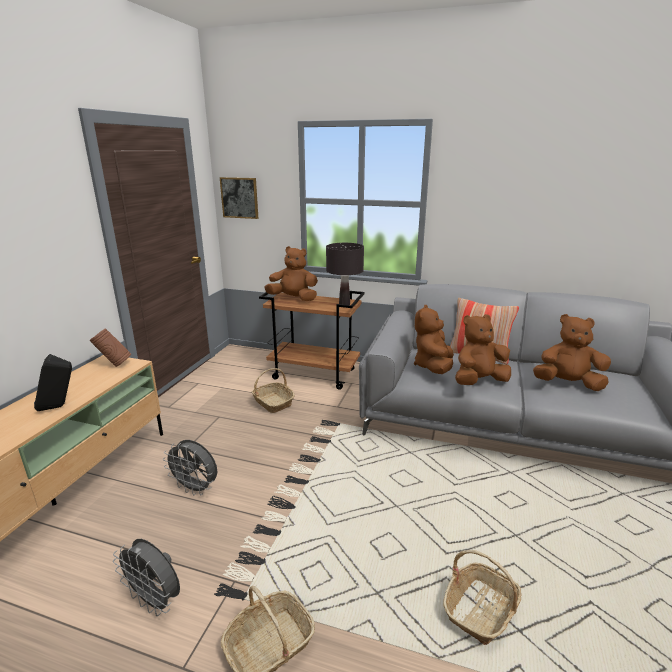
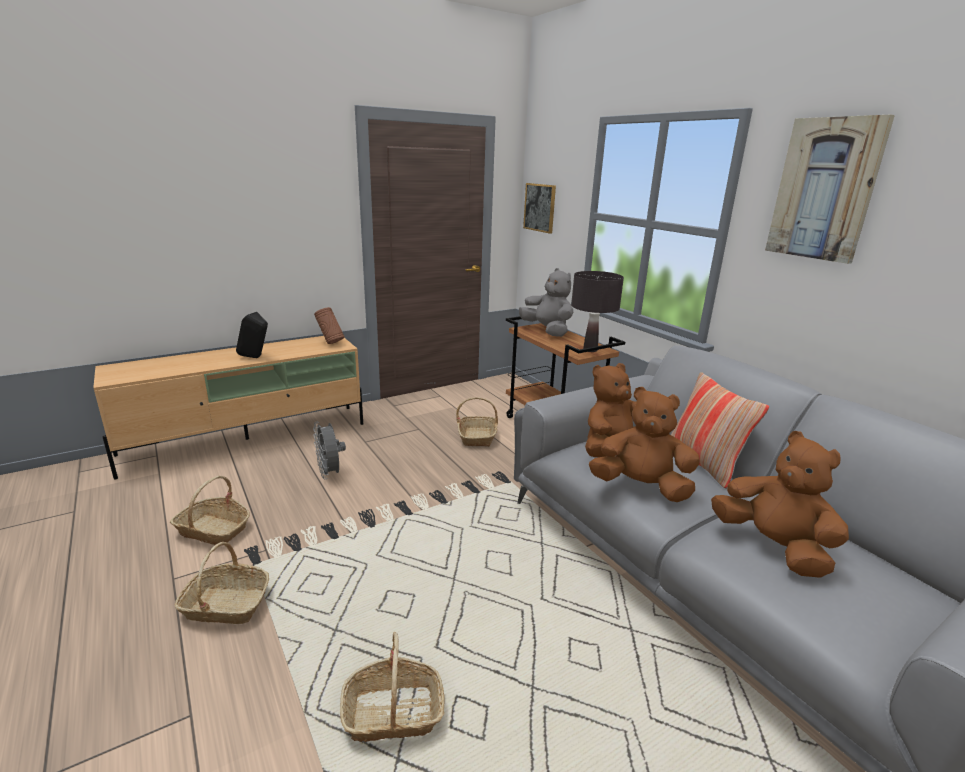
camera: 40 degrees right, 0 degrees up
grey fan [113,539,180,616] -> basket [170,476,250,546]
brown plush toy [264,246,318,301] -> grey plush toy [519,268,573,337]
none -> picture [765,115,895,264]

